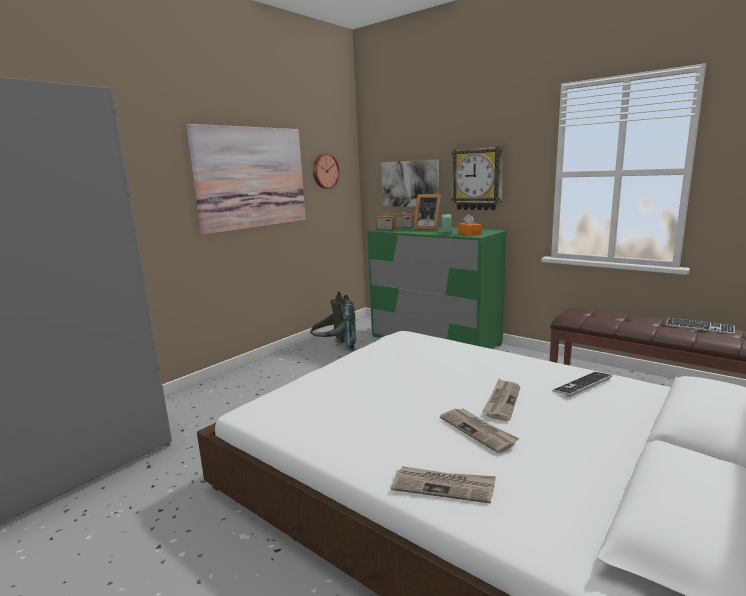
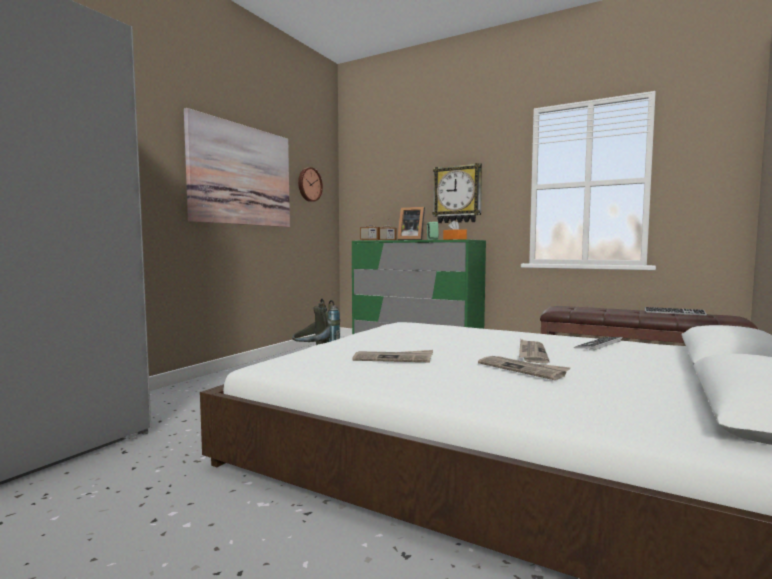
camera: 10 degrees left, 10 degrees down
picture [381,159,439,207] -> none
newspaper [391,466,496,504] -> newspaper moved to [352,350,433,362]

